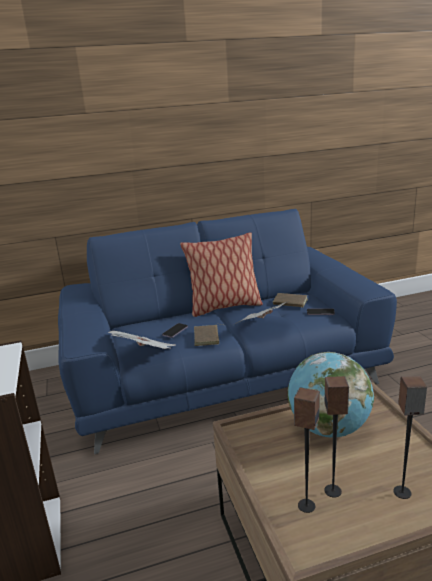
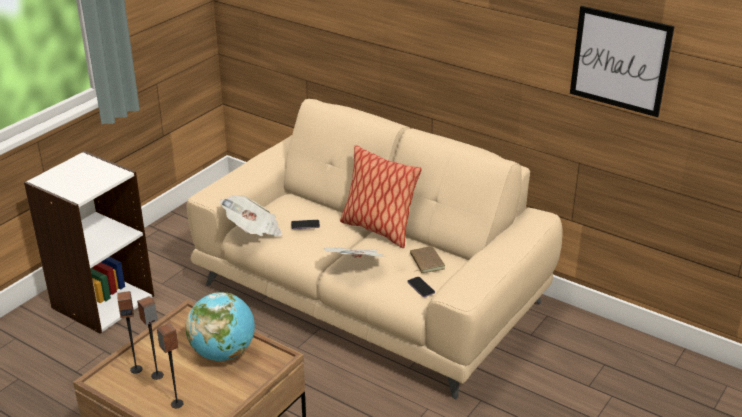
camera: 50 degrees right, 10 degrees up
blue sofa [58,209,397,454] -> beige sofa [187,99,563,399]
brown book [194,324,223,346] -> none
none -> picture [570,6,675,117]

